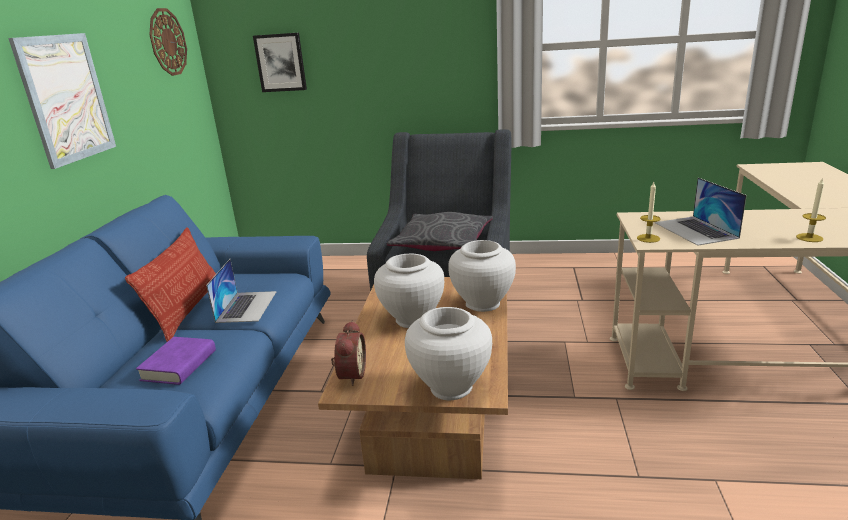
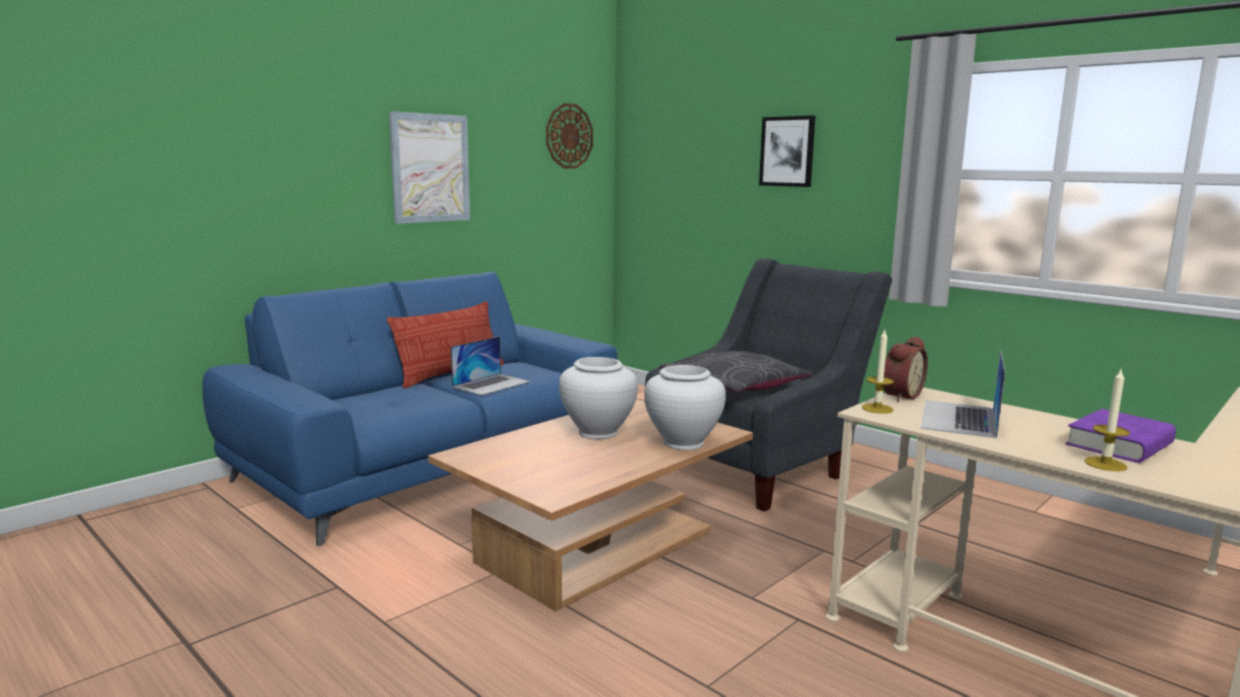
camera: 35 degrees right, 10 degrees down
purple book [136,337,216,385] -> purple book moved to [1066,409,1176,463]
picture [253,33,307,92] -> picture moved to [759,116,815,187]
alarm clock [331,321,366,386] -> alarm clock moved to [883,337,928,402]
white vase [405,307,492,400] -> none

